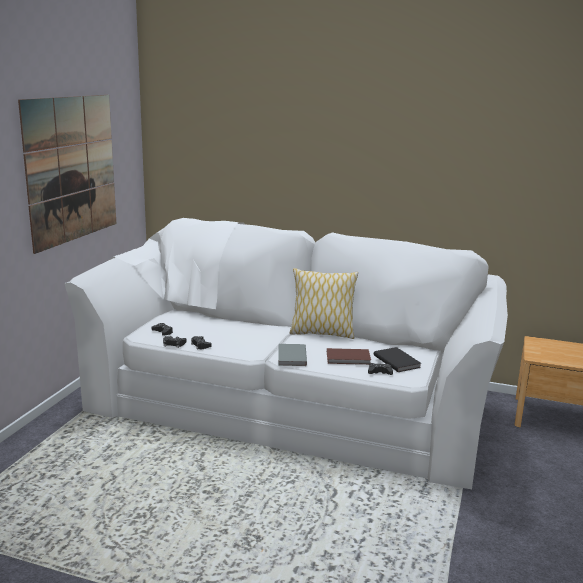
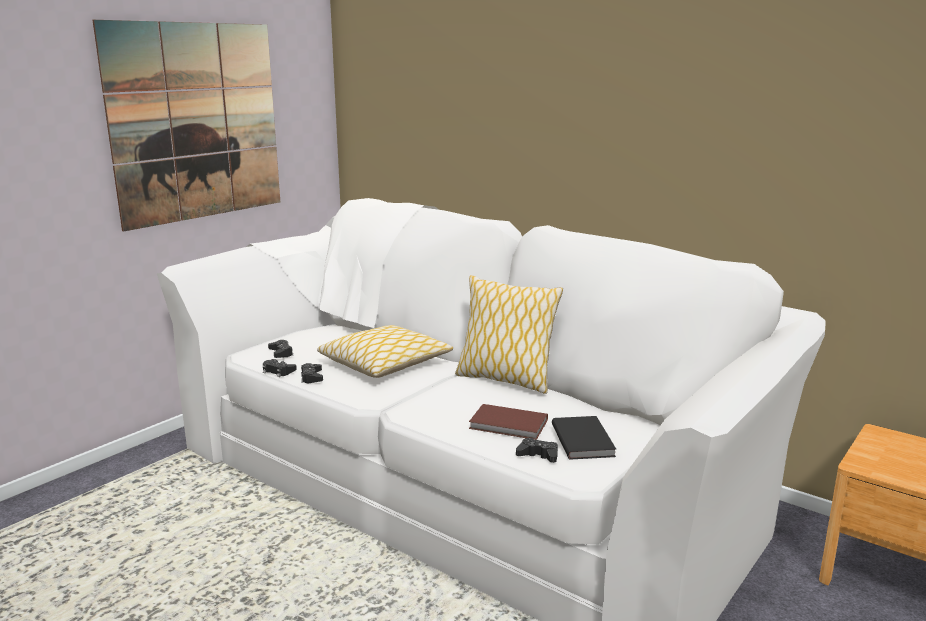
camera: 20 degrees right, 0 degrees up
grey book [278,344,307,366] -> none
none -> pillow [317,325,453,378]

